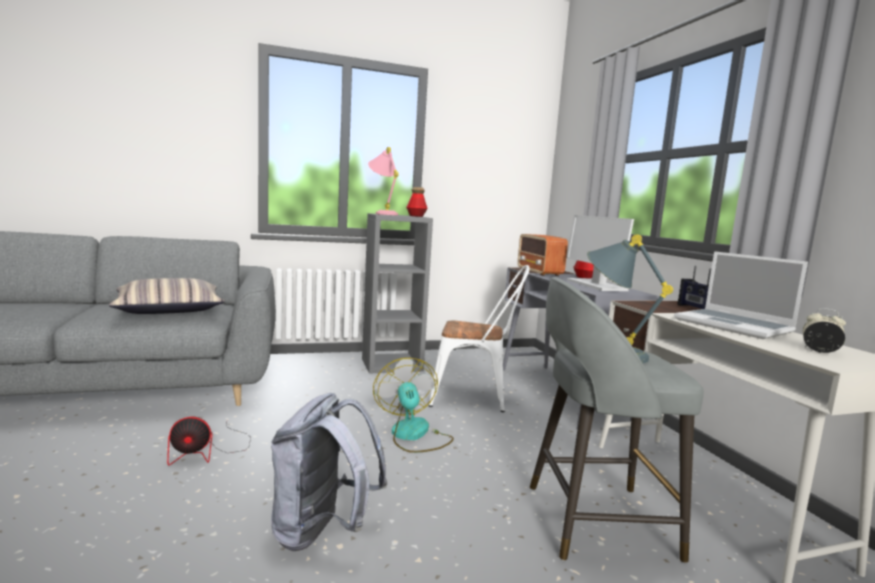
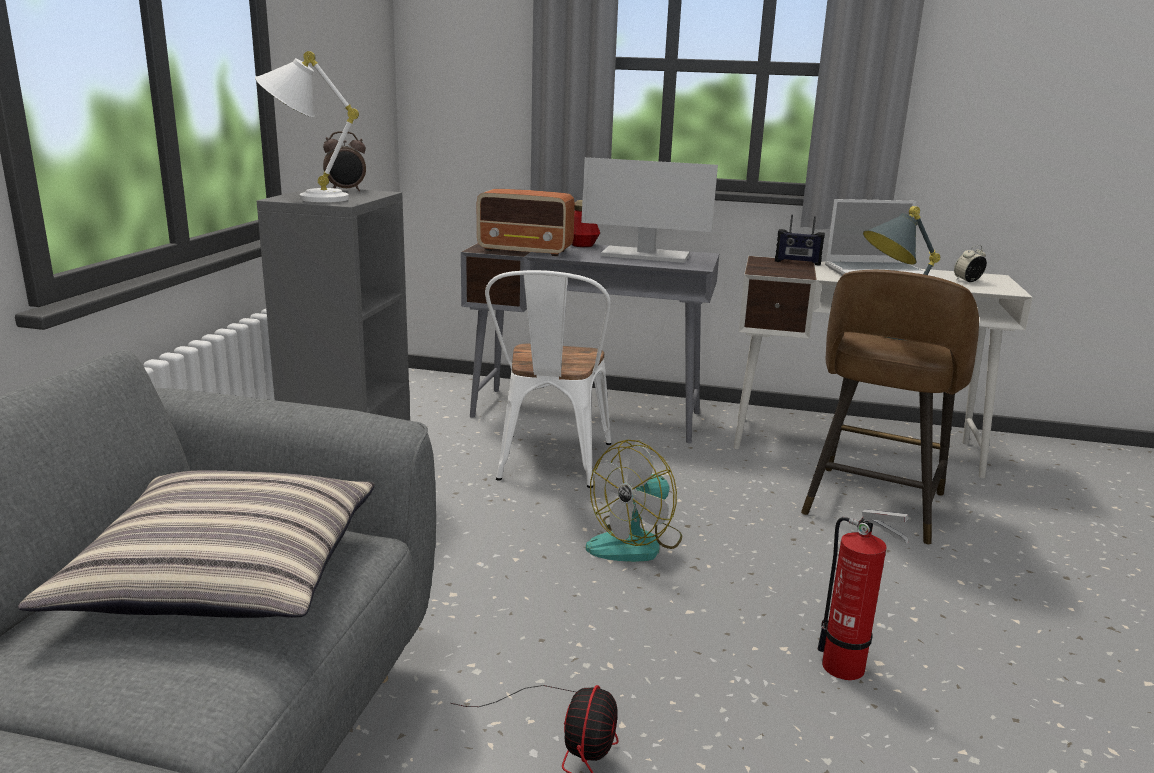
camera: 60 degrees left, 10 degrees up
grey backpack [271,393,388,551] -> fire extinguisher [818,509,909,680]
pink table lamp [368,147,399,215] -> white table lamp [255,51,359,203]
fan [373,358,454,453] -> fan turned 60 degrees counterclockwise [586,440,682,562]
bottle [406,187,428,217] -> alarm clock [323,131,366,191]
white chair [429,265,529,412] -> white chair turned 150 degrees clockwise [485,270,611,488]
grey stool [530,277,704,563] -> brown stool [801,270,979,545]

